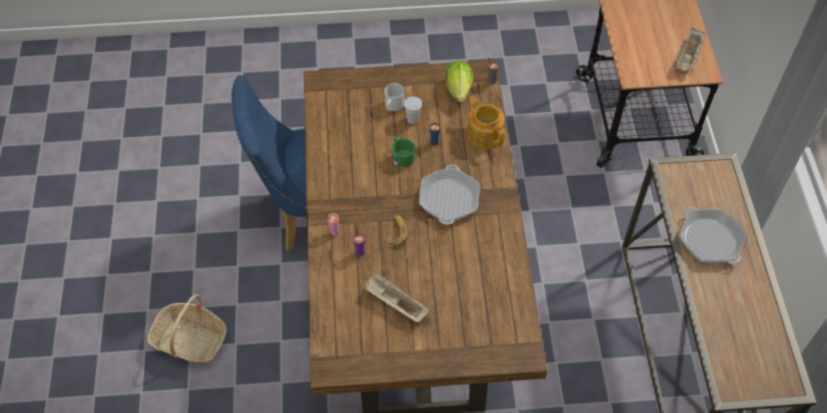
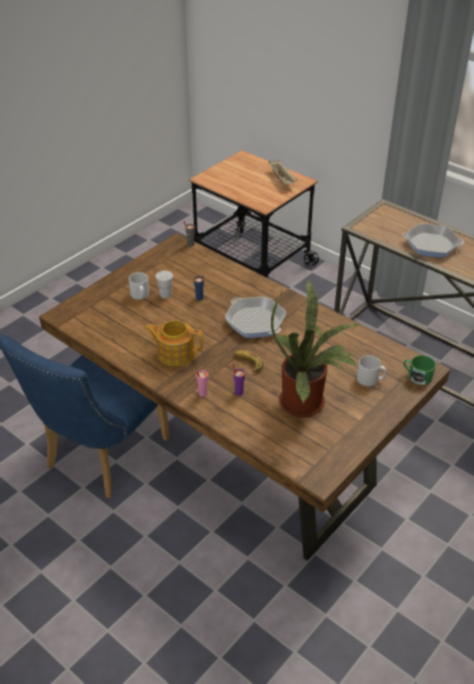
camera: 45 degrees left, 15 degrees down
basket [147,294,227,365] -> none
beige tray [364,272,430,322] -> potted plant [271,279,363,418]
green mug [392,136,415,167] -> green mug moved to [403,355,436,385]
lettuce [446,60,473,102] -> none
teapot [467,96,505,149] -> teapot moved to [145,320,203,366]
none -> grey mug [357,355,386,387]

